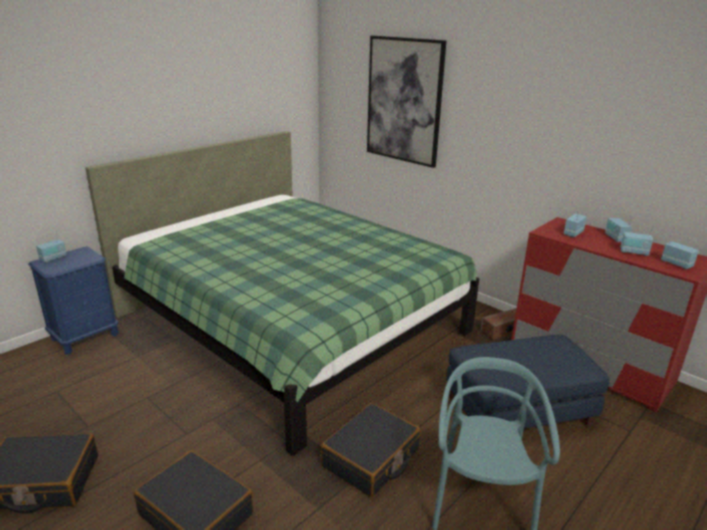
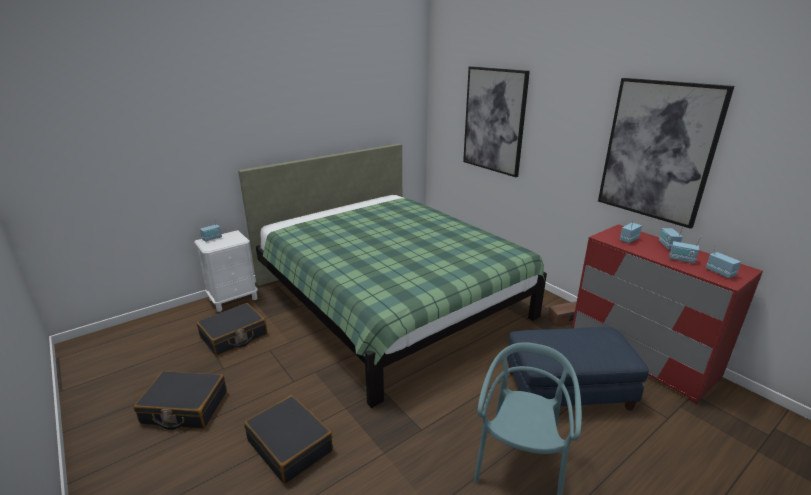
camera: 10 degrees right, 0 degrees up
blue nightstand [28,246,119,354] -> white nightstand [194,230,258,312]
black suitcase [321,403,421,497] -> black suitcase moved to [197,303,267,356]
none -> picture [598,78,734,229]

